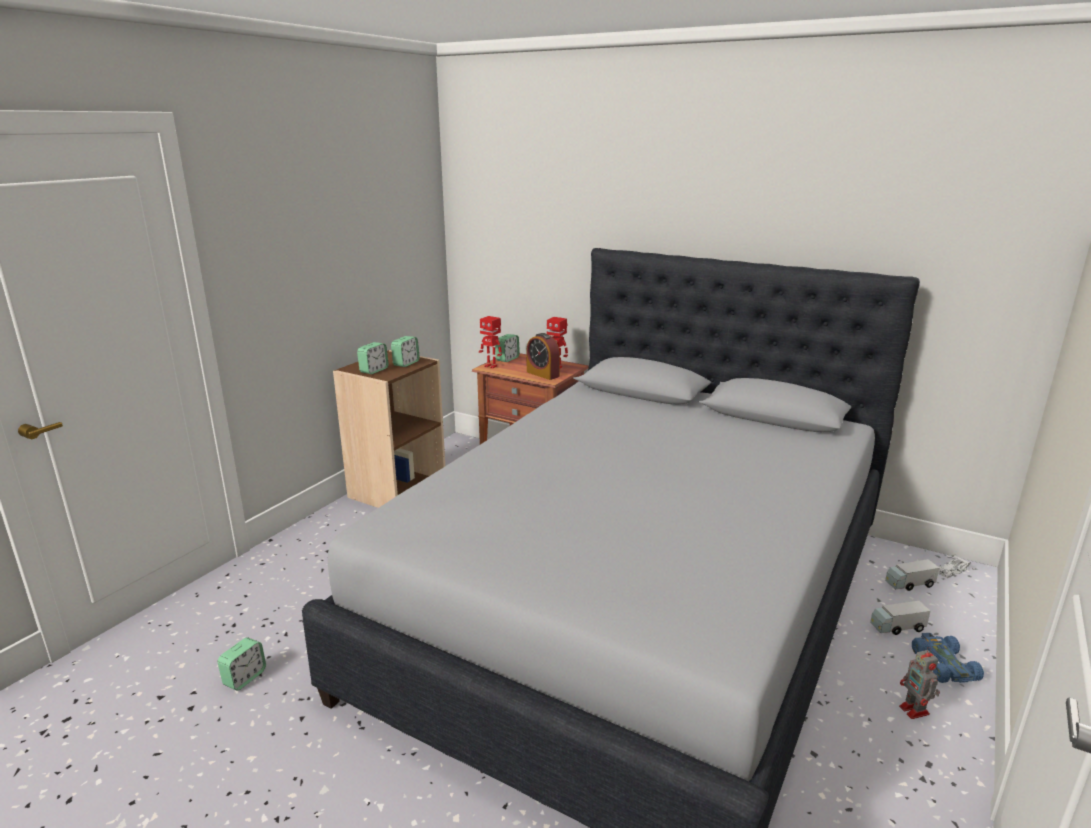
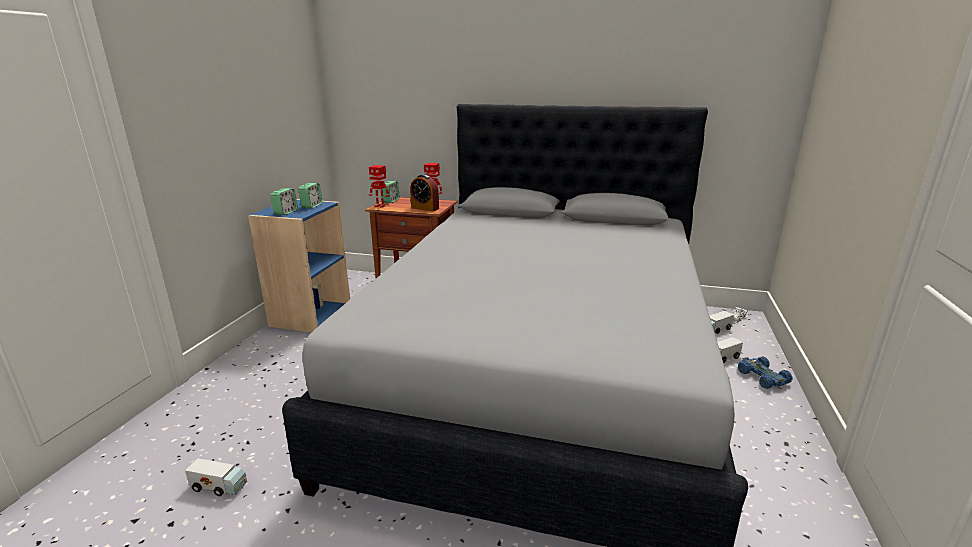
camera: 15 degrees left, 0 degrees up
alarm clock [218,637,266,690] -> toy truck [185,458,247,496]
brown bookcase [333,350,445,508] -> blue bookcase [248,199,350,333]
toy robot [899,647,940,719] -> none

